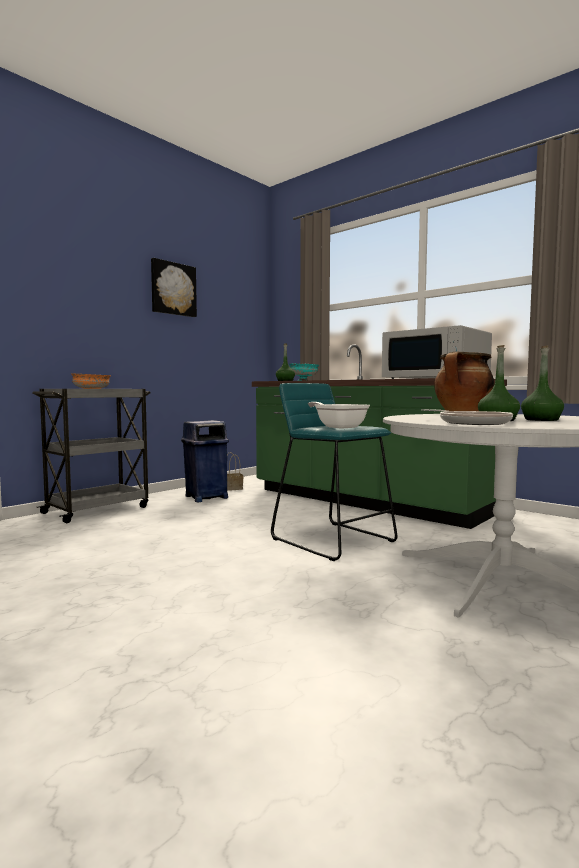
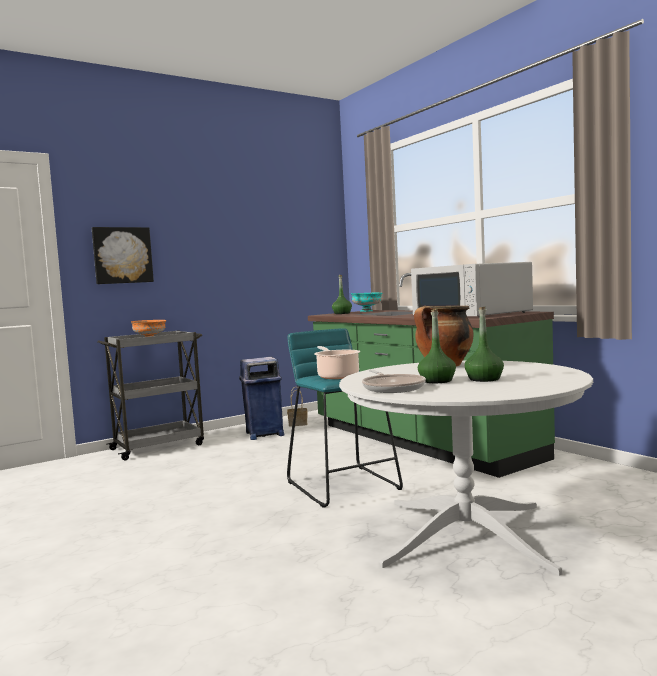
camera: 15 degrees right, 0 degrees up
picture [151,258,197,317] -> picture moved to [92,227,154,284]
frying pan [308,402,370,429] -> cooking pot [314,346,360,379]

